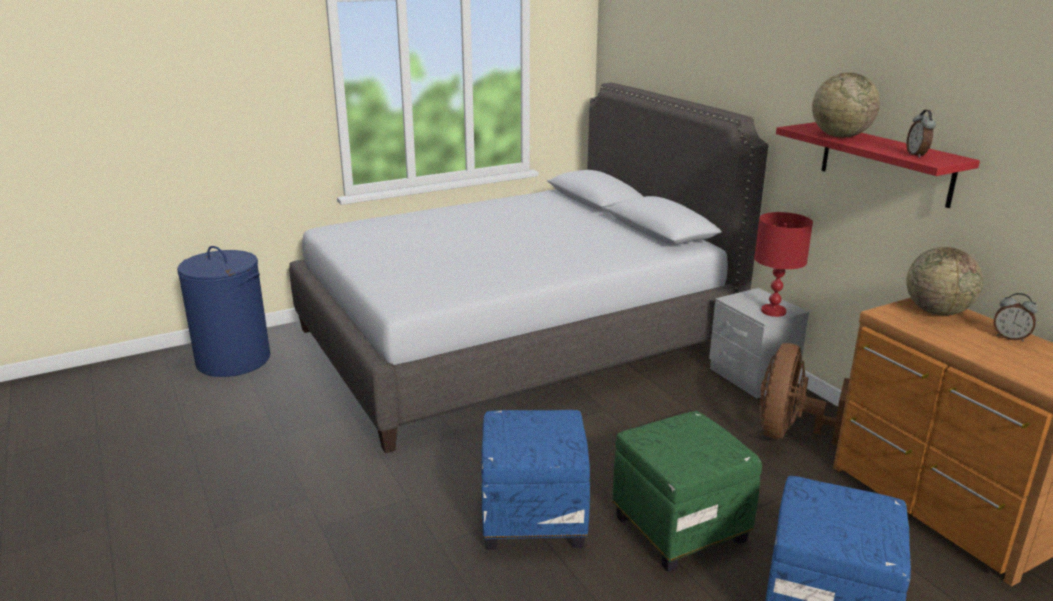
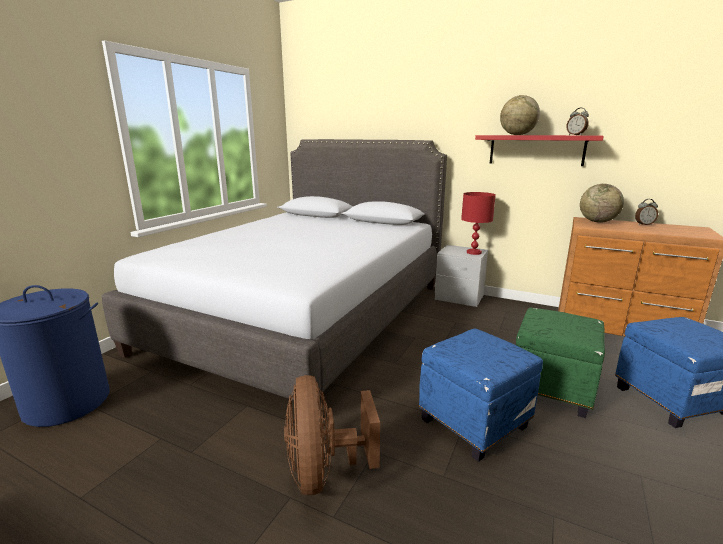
camera: 35 degrees left, 5 degrees down
brown fan [760,343,849,445] -> brown fan moved to [284,375,380,495]

